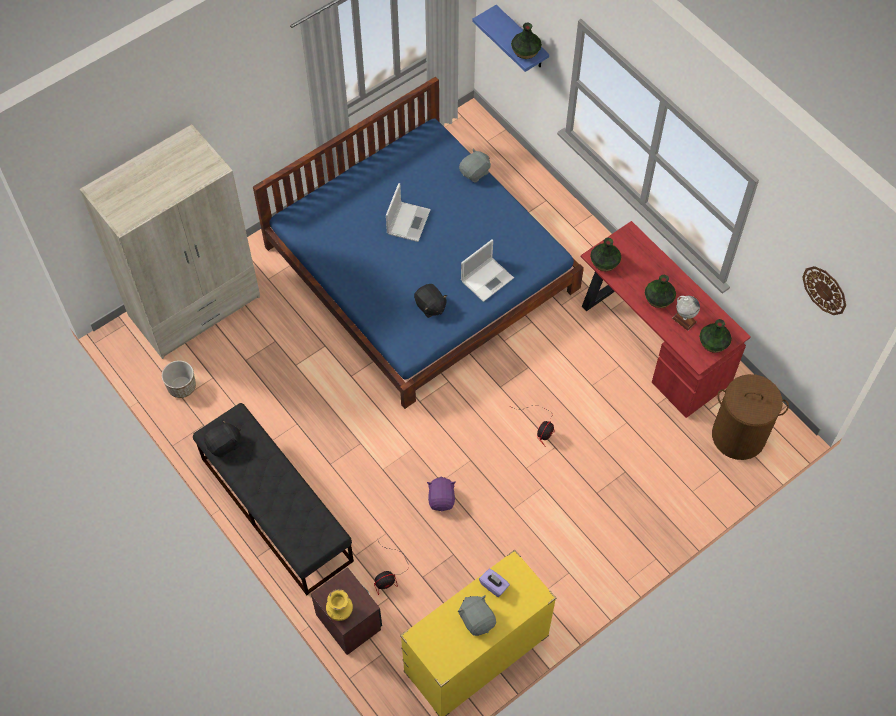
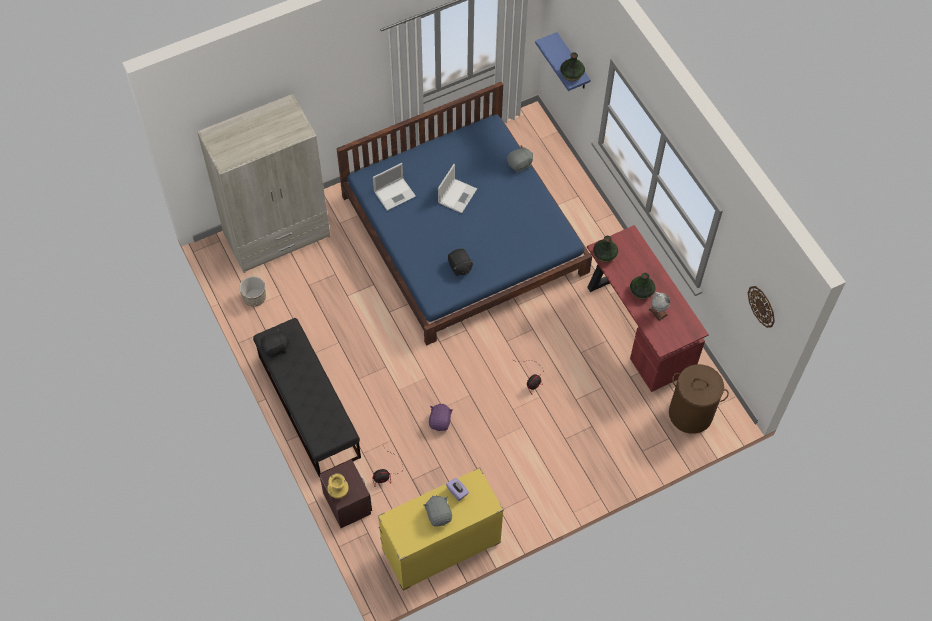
camera: 10 degrees right, 0 degrees up
laptop [461,239,514,302] -> laptop moved to [373,163,416,211]
vase [699,319,732,353] -> none

